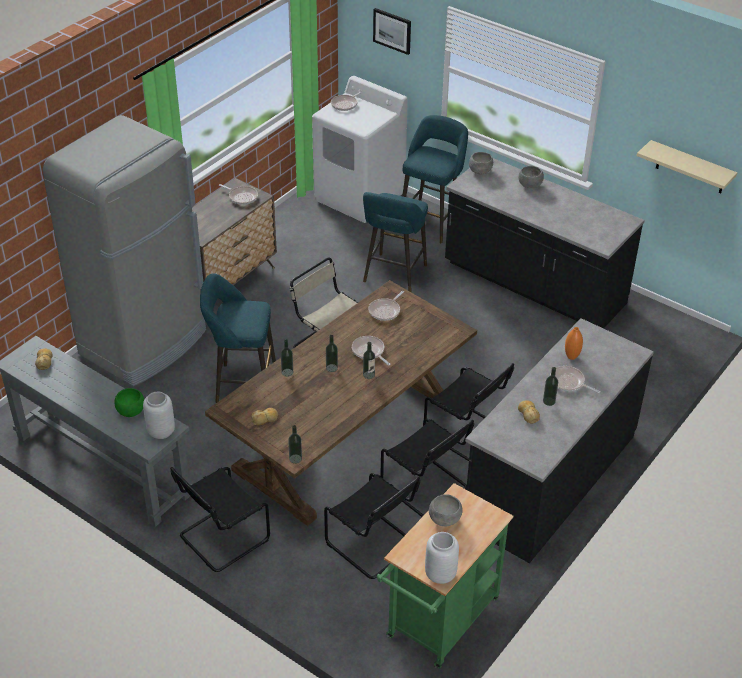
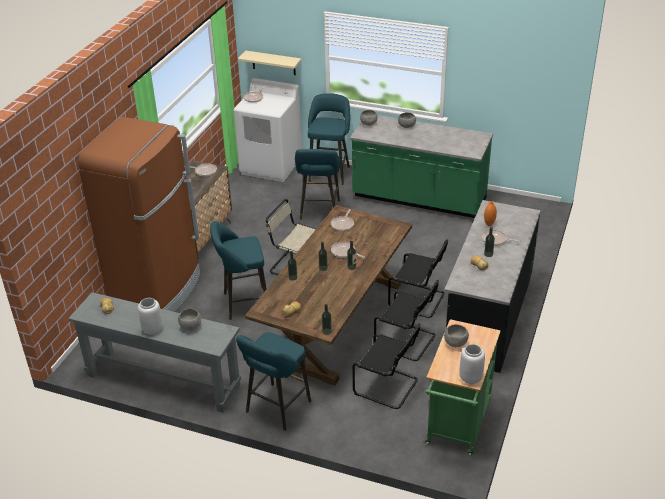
camera: 15 degrees left, 5 degrees down
grey fridge [43,115,206,386] -> brown fridge [78,117,200,312]
green bowl [115,388,144,417] -> grey bowl [178,309,201,331]
grey vase [143,392,175,439] -> grey vase moved to [138,298,163,335]
black chair [170,467,270,572] -> turquoise stool [236,332,311,431]
picture [373,8,411,55] -> none
black counter [445,158,645,328] -> green counter [350,115,493,218]
beige shelf [637,140,737,194] -> beige shelf moved to [238,51,301,75]

